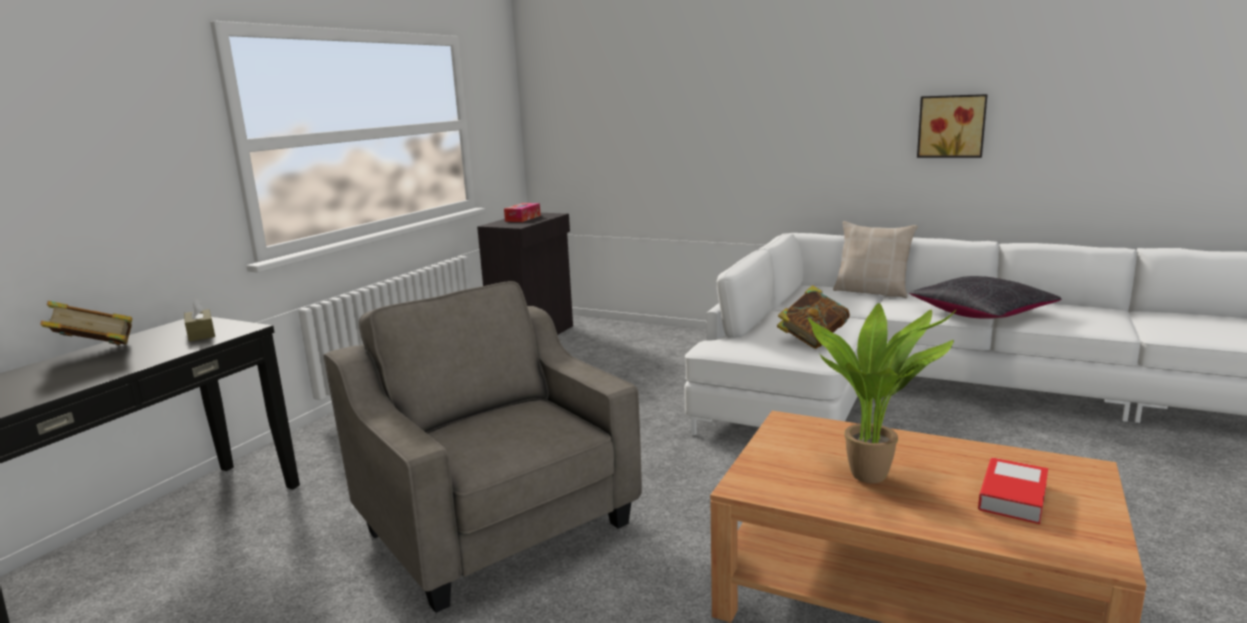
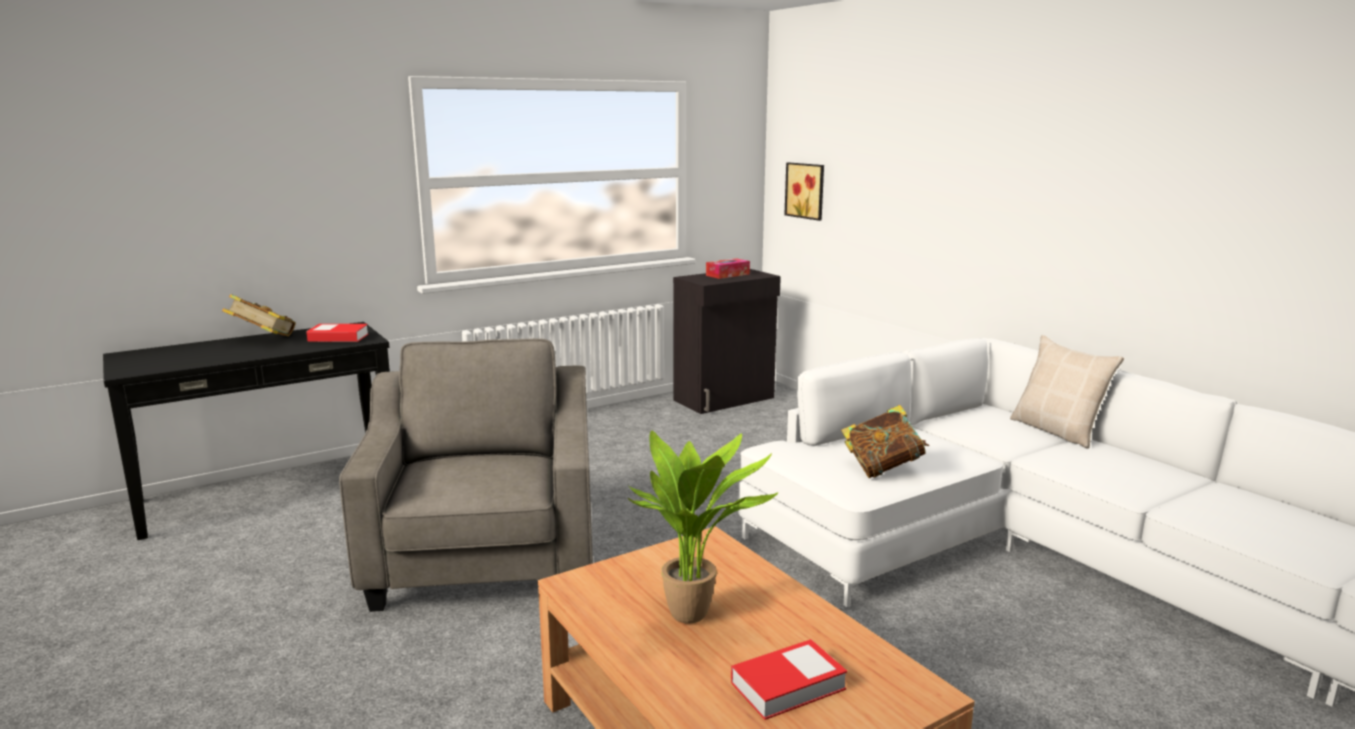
camera: 30 degrees right, 0 degrees up
brown tissue box [184,298,215,342] -> book [306,324,368,342]
black pillow [909,276,1061,319] -> none
picture [917,94,988,158] -> picture moved to [784,162,824,221]

